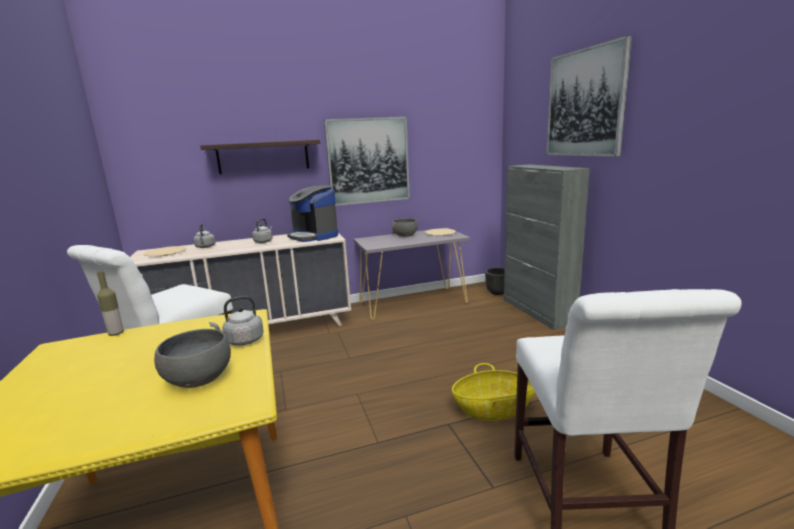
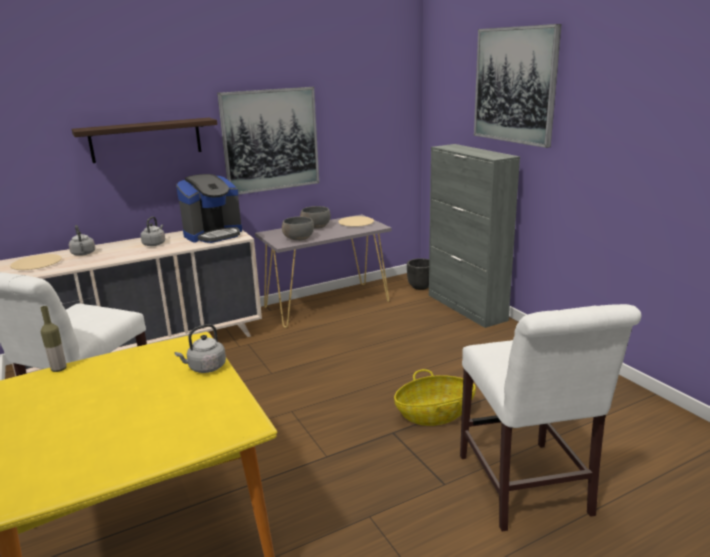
camera: 10 degrees left, 5 degrees up
grey bowl [154,329,231,388] -> grey bowl moved to [282,217,314,241]
coffee machine [287,186,338,242] -> coffee machine turned 75 degrees counterclockwise [176,174,242,243]

